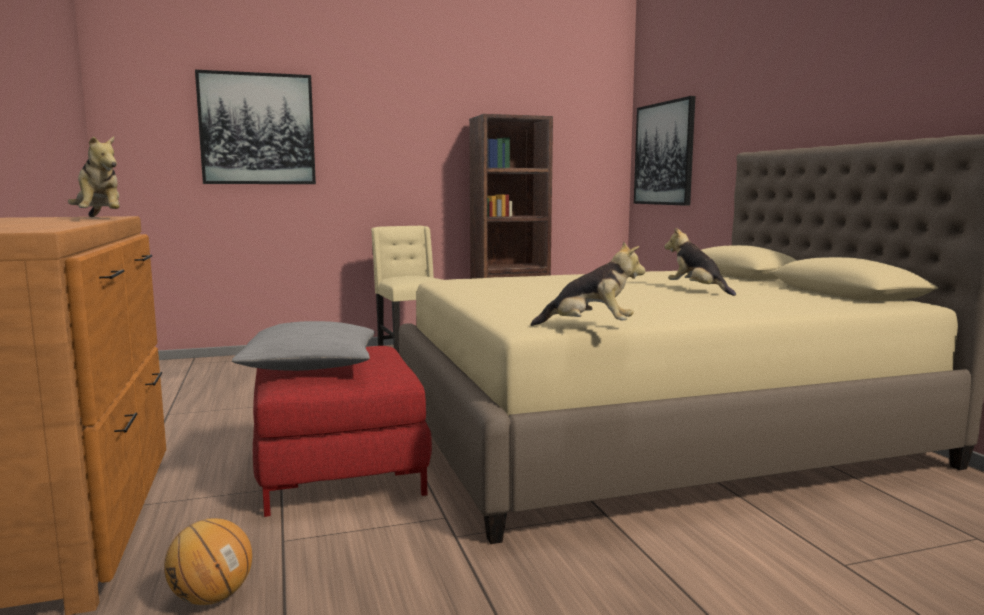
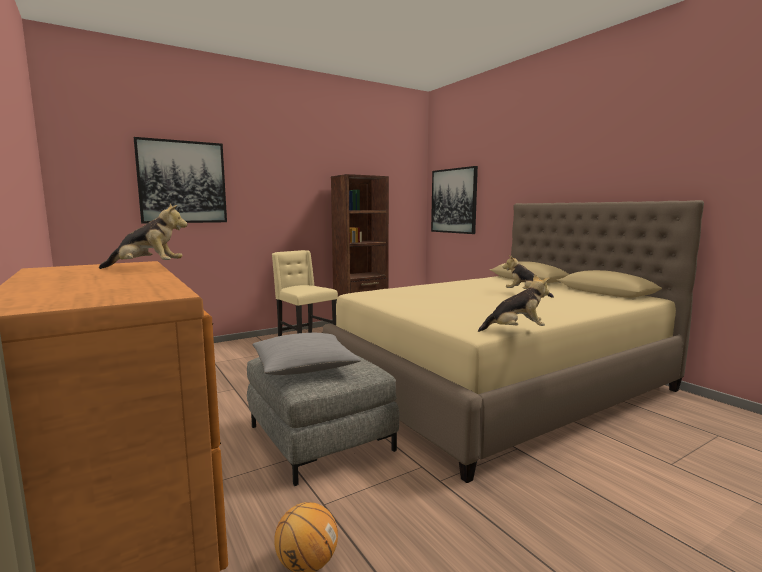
camera: 15 degrees left, 0 degrees up
plush toy [68,136,120,217] -> plush toy turned 45 degrees counterclockwise [99,203,188,269]
red ottoman [253,346,432,517] -> grey ottoman [247,353,399,486]

